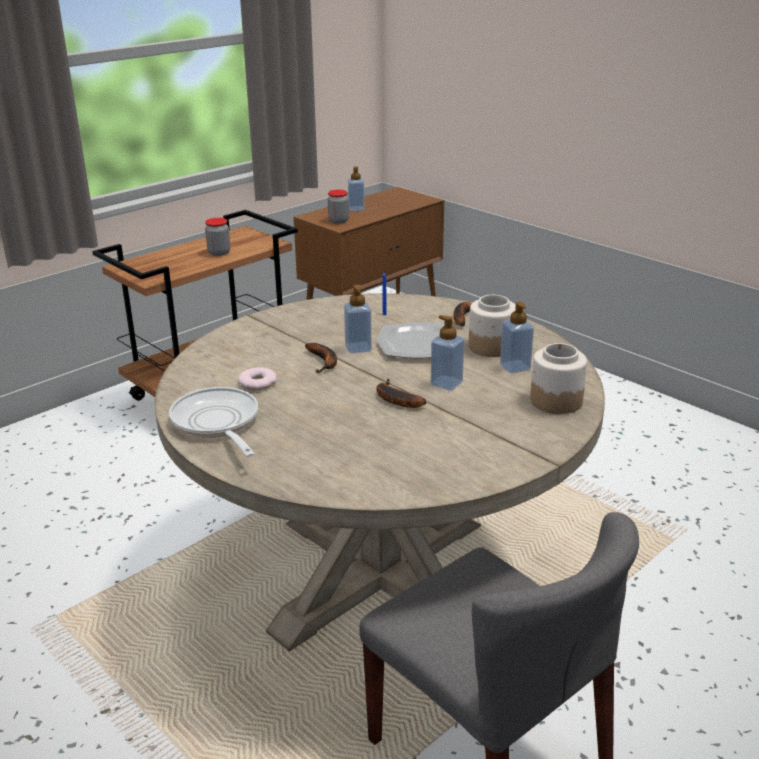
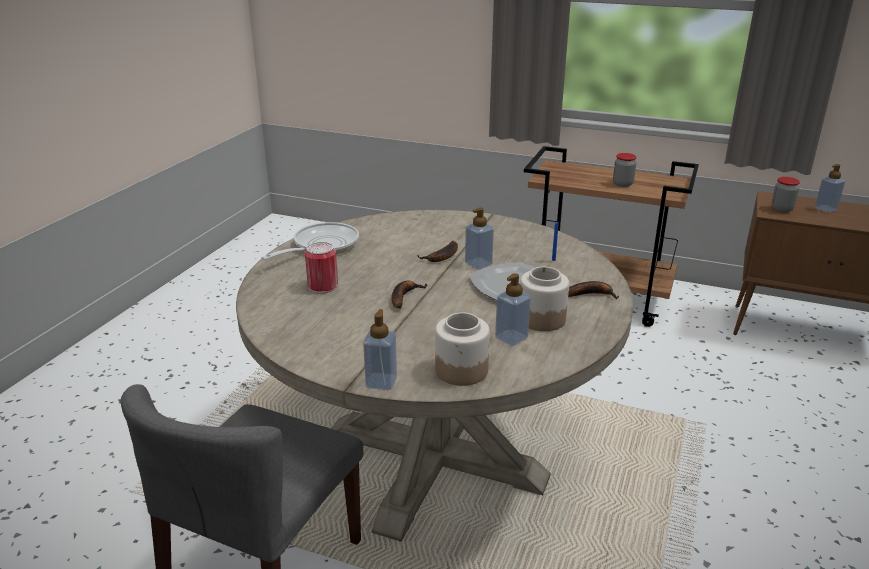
camera: 65 degrees right, 0 degrees up
donut [238,367,277,390] -> none
soap dispenser [431,315,464,391] -> soap dispenser moved to [363,309,397,390]
none -> can [305,242,338,293]

